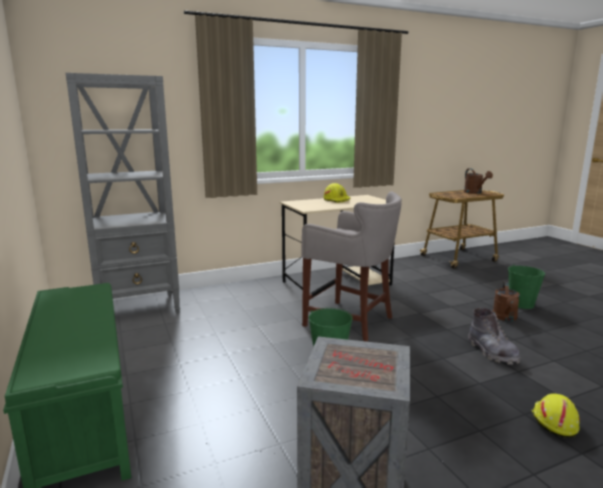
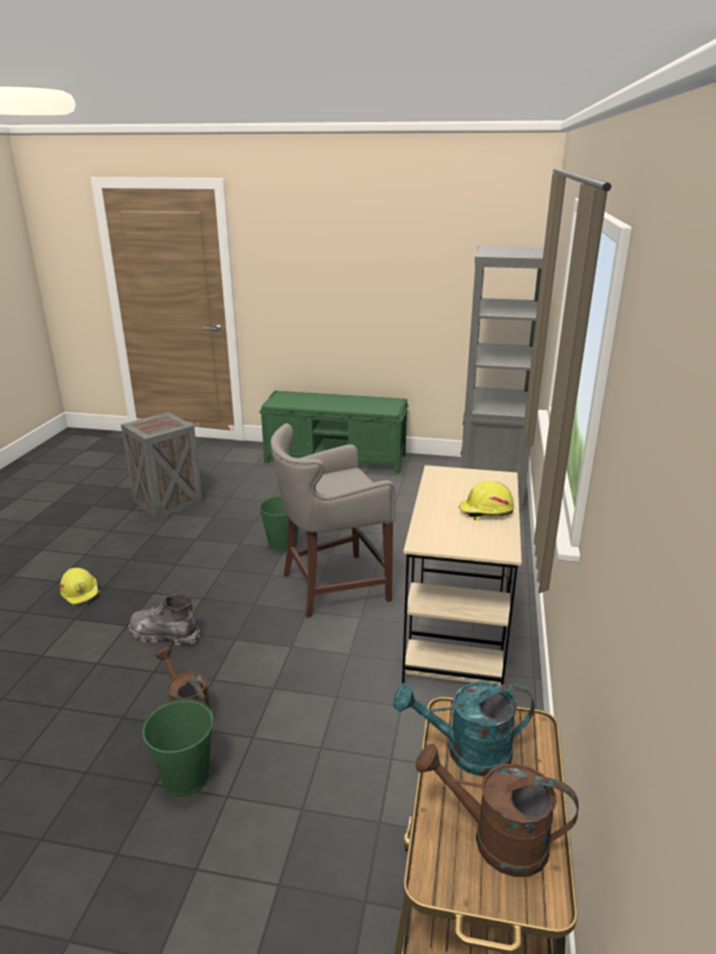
camera: 125 degrees right, 10 degrees up
none -> turquoise watering can [393,682,535,776]

